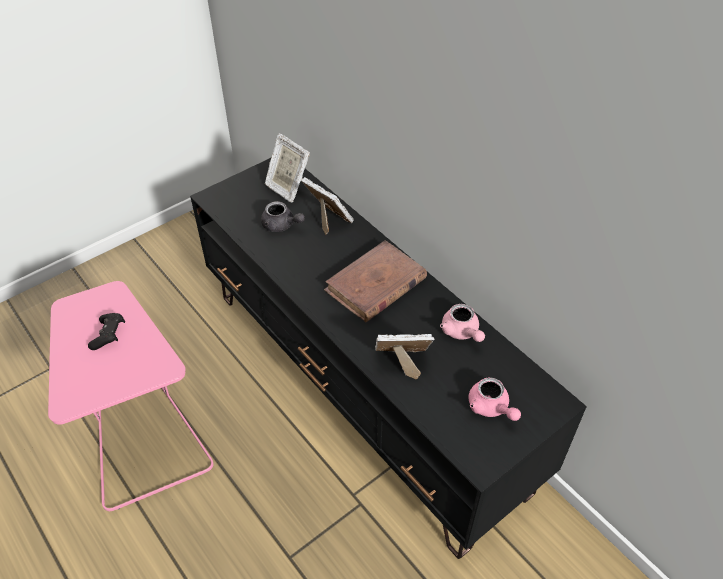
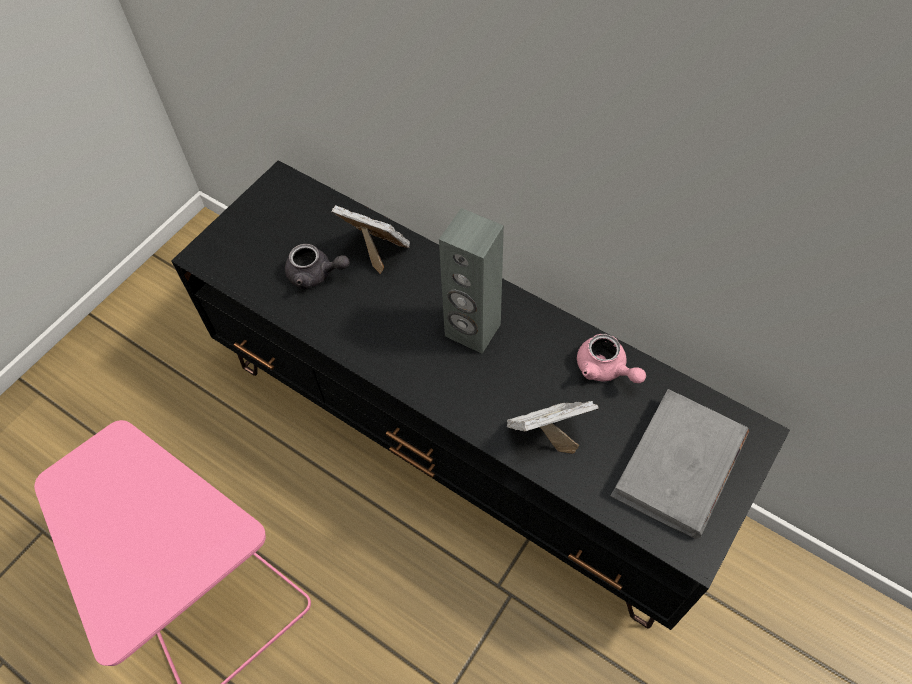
camera: 15 degrees left, 10 degrees up
black game controller [88,313,125,350] -> none
picture frame [265,133,310,203] -> none
brown book [324,240,427,322] -> grey speaker [439,208,504,354]
pink teapot [469,377,521,421] -> grey book [611,389,749,539]

